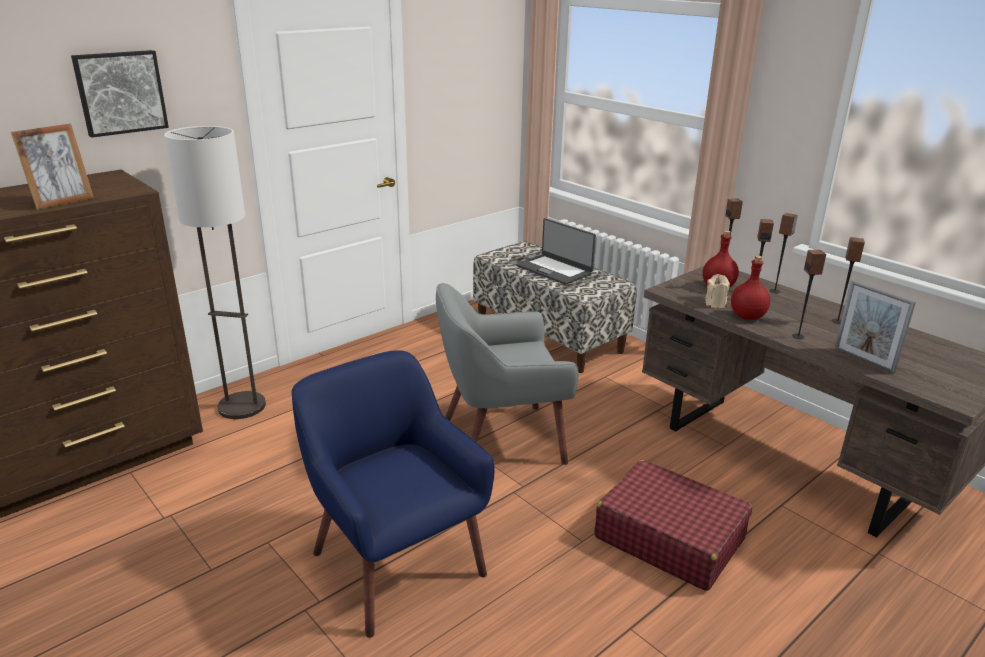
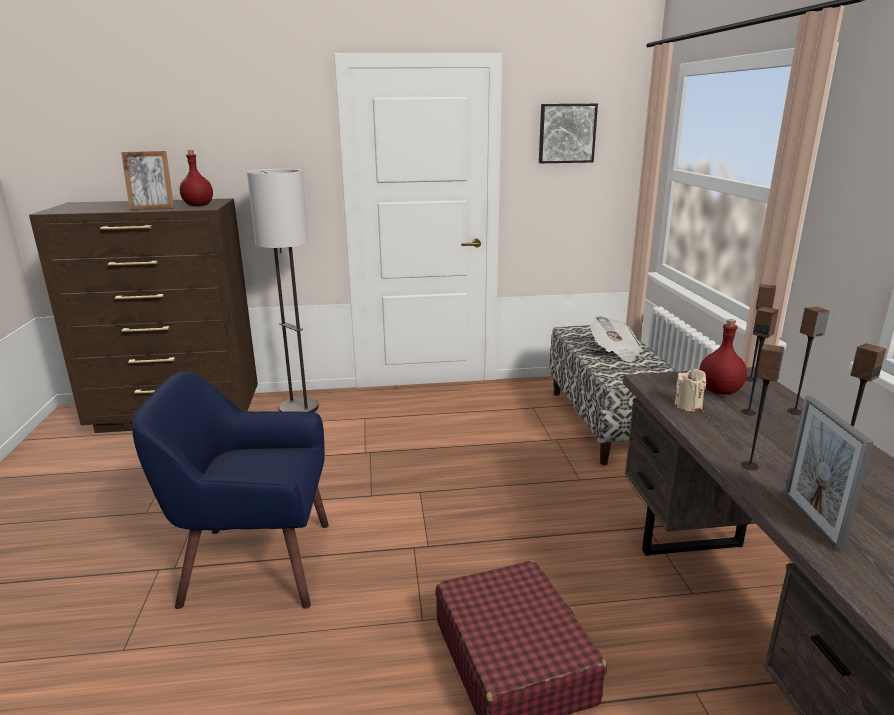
camera: 35 degrees right, 5 degrees down
picture [71,50,169,137] -> picture moved to [539,104,598,163]
blue armchair [292,350,494,638] -> blue armchair turned 90 degrees counterclockwise [132,372,329,609]
grey armchair [436,283,579,465] -> none
laptop [516,218,596,285] -> newspaper [590,316,644,362]
red bottle [731,256,770,320] -> red bottle moved to [180,150,213,206]

